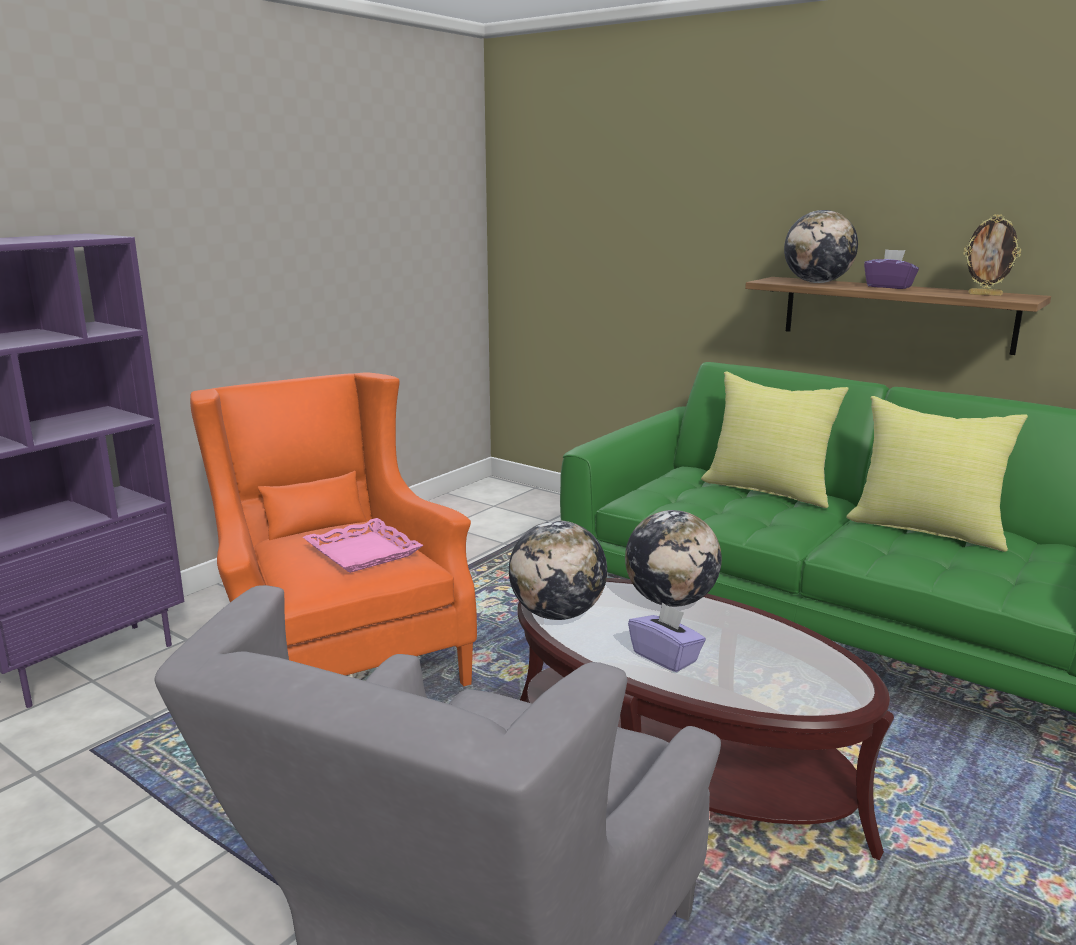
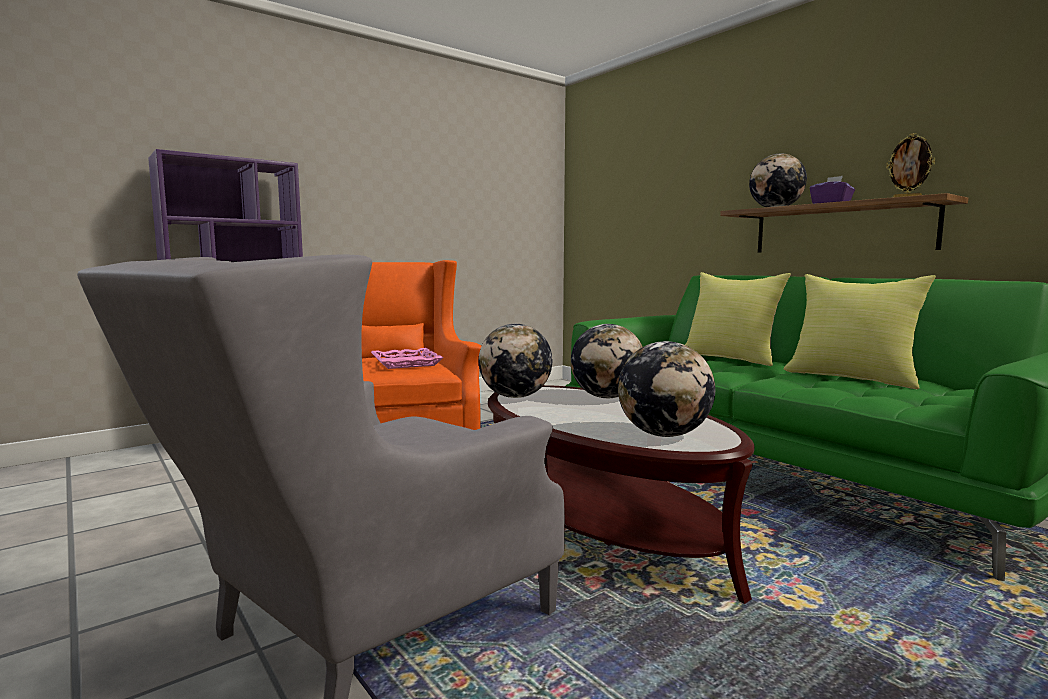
camera: 15 degrees right, 10 degrees down
purple tissue box [628,602,706,672] -> none
none -> globe [618,341,715,437]

